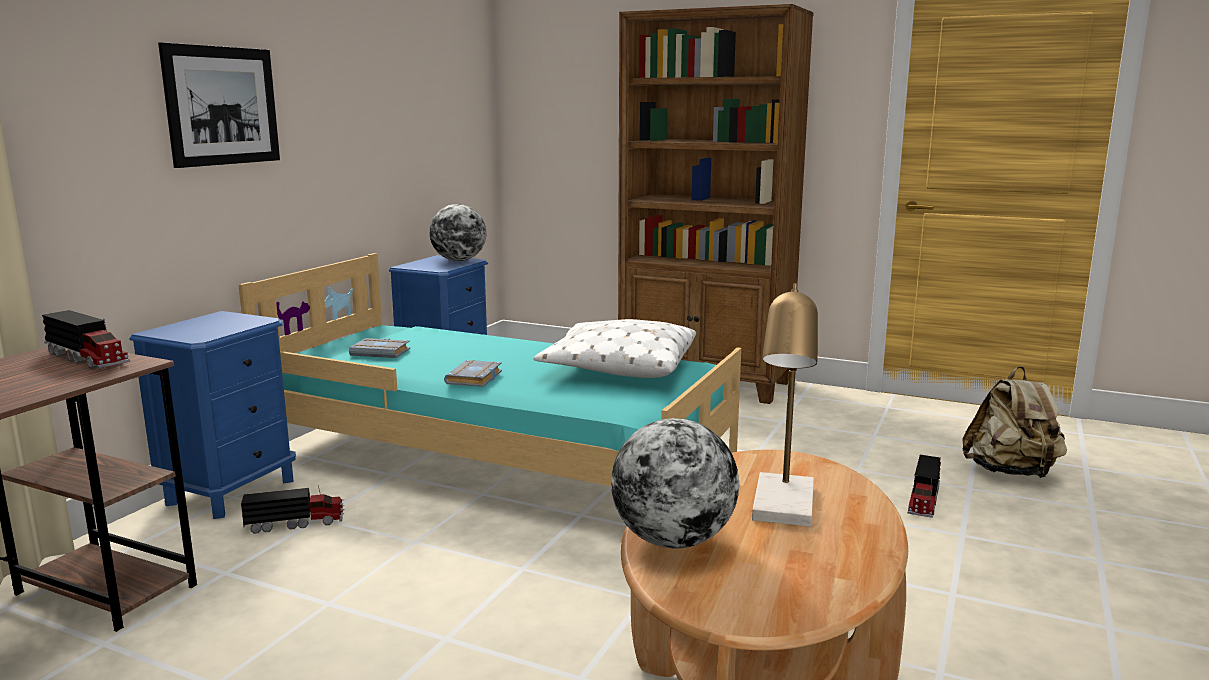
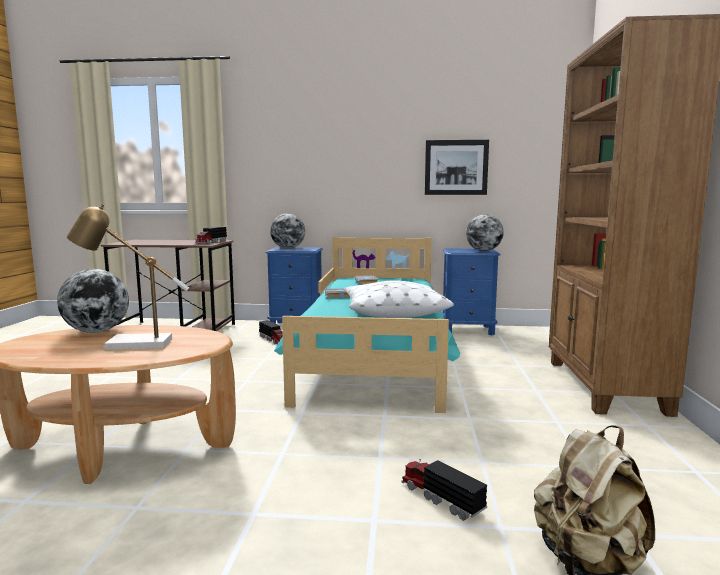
camera: 70 degrees right, 5 degrees down
picture [158,42,280,168] -> picture moved to [425,140,489,195]
toy truck [908,455,941,518] -> toy truck turned 45 degrees clockwise [401,459,487,521]
none -> globe [270,213,305,248]

